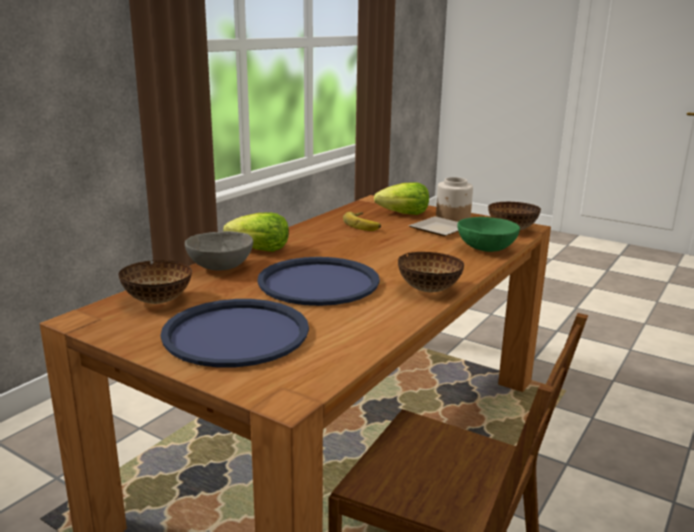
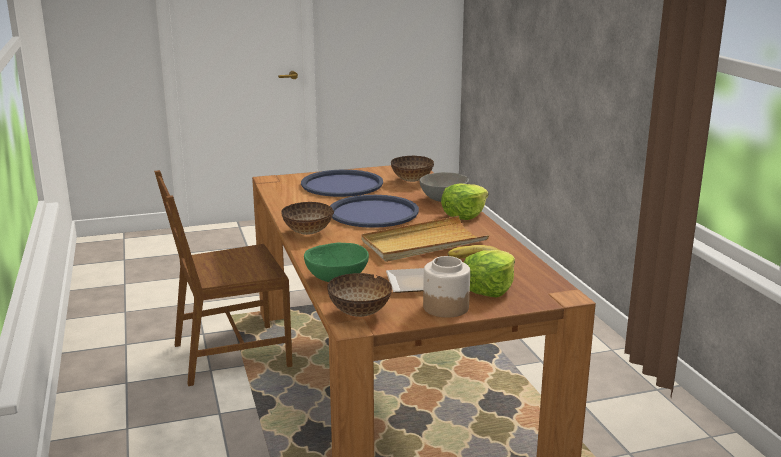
camera: 130 degrees right, 0 degrees up
none -> beige tray [361,216,489,262]

